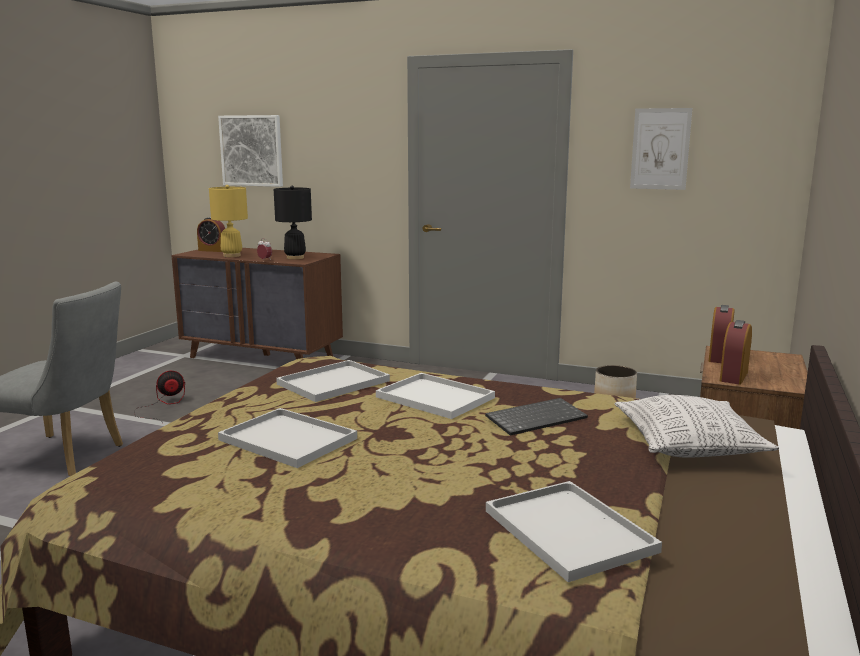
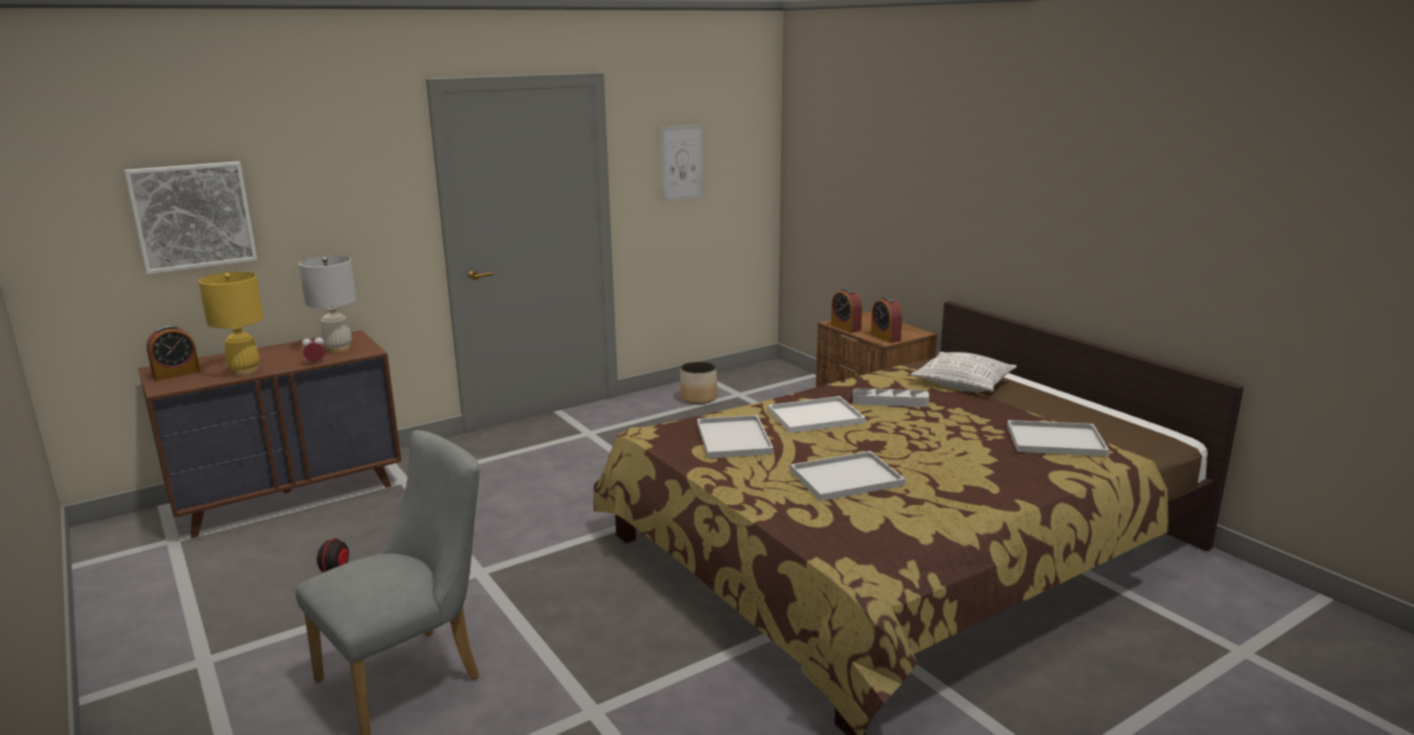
camera: 55 degrees left, 5 degrees up
black table lamp [274,186,312,260] -> white table lamp [299,256,357,353]
keyboard [485,398,588,436] -> grey tray [853,388,929,407]

